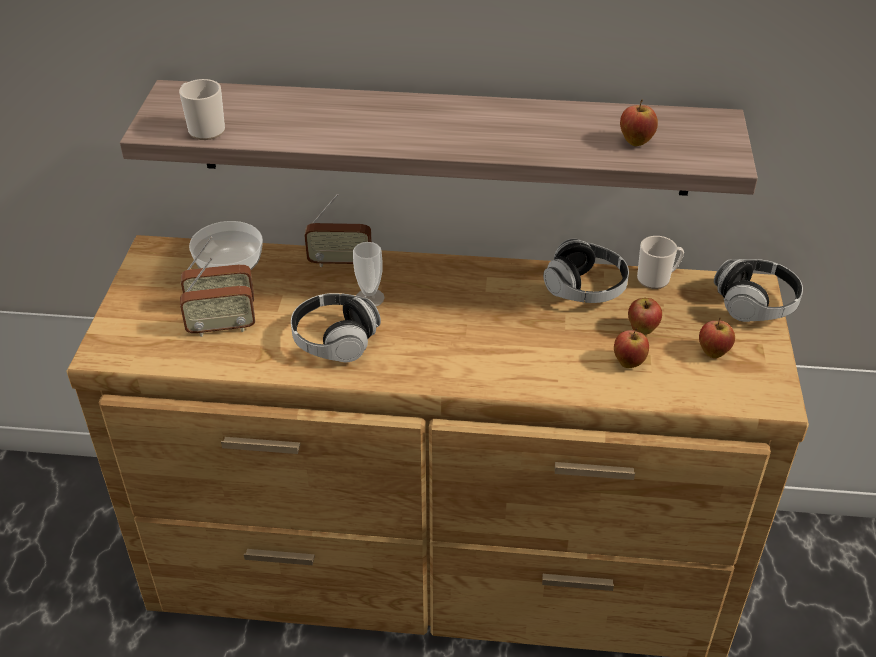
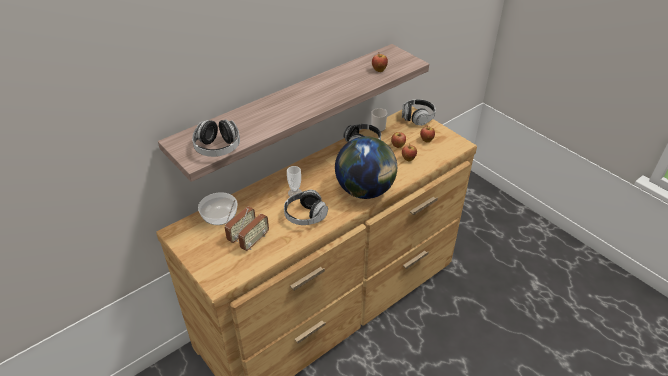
camera: 45 degrees left, 0 degrees up
mug [179,79,225,140] -> headphones [192,120,240,157]
radio [304,194,372,267] -> none
none -> globe [335,136,397,199]

